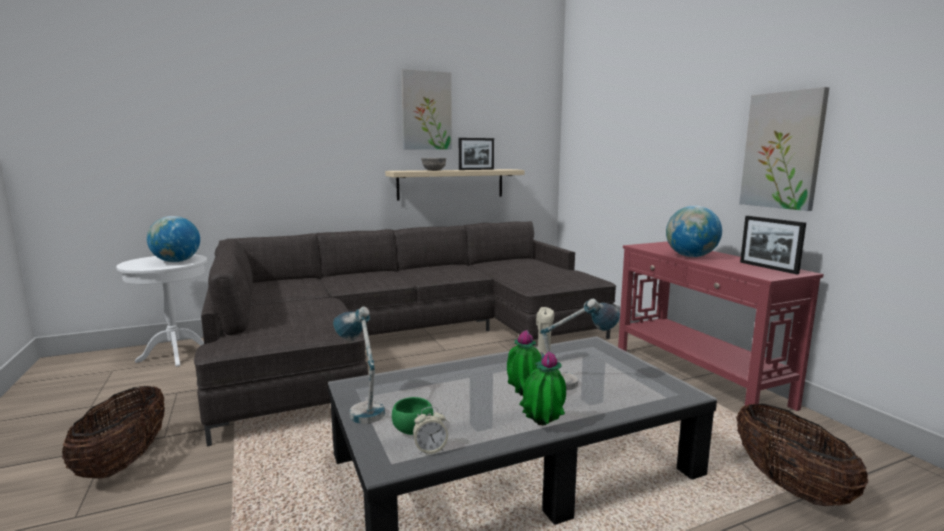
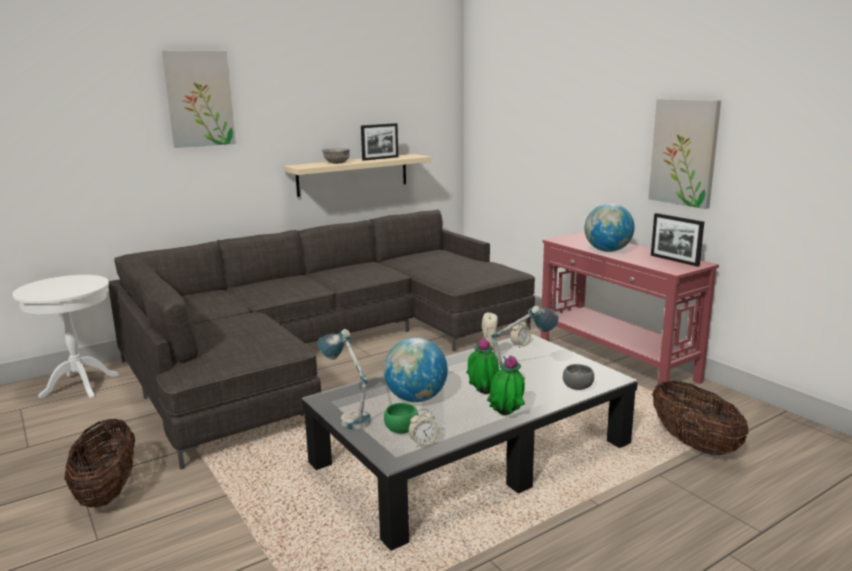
camera: 10 degrees left, 5 degrees up
globe [147,216,200,262] -> globe moved to [383,338,448,402]
picture [401,69,452,150] -> picture moved to [162,51,236,148]
none -> alarm clock [510,319,530,348]
none -> grey bowl [563,364,594,390]

